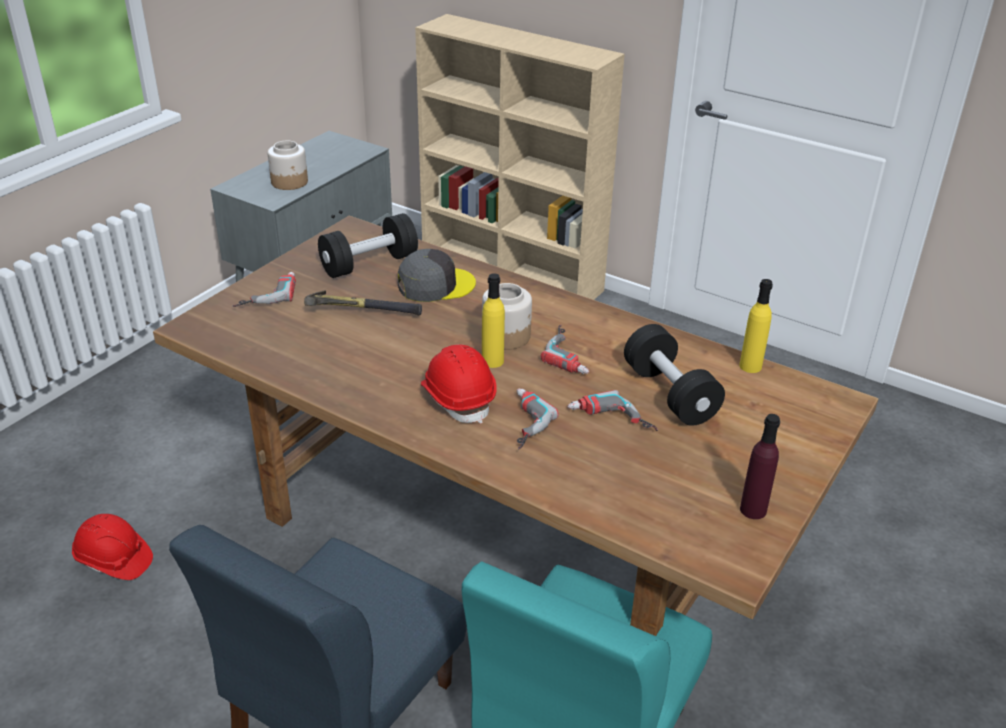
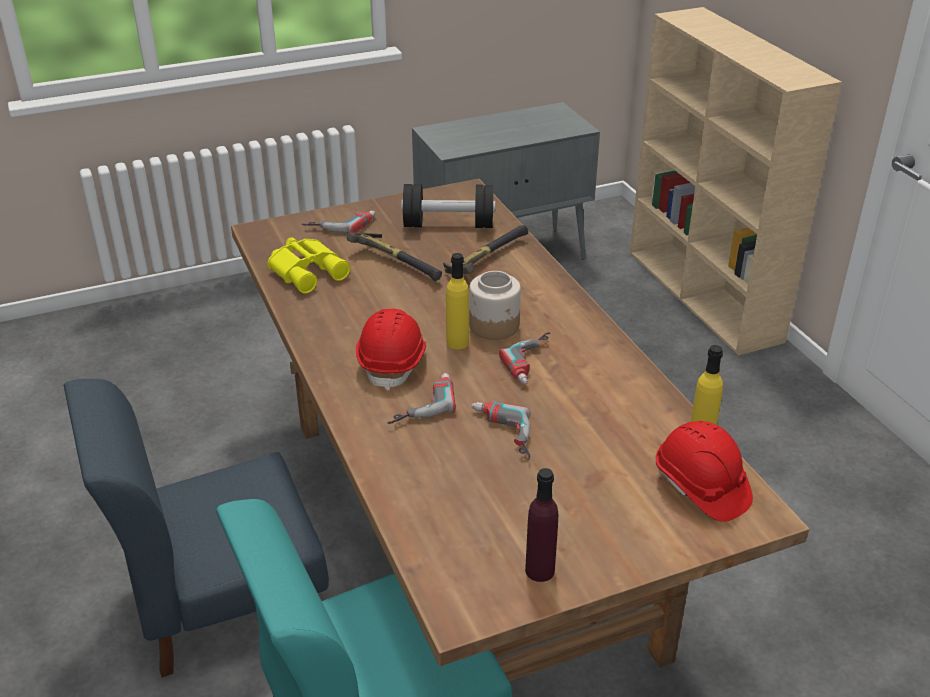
camera: 35 degrees right, 0 degrees up
red hard hat [72,514,153,580] -> red hard hat moved to [656,421,753,522]
jar [267,140,308,190] -> none
grey cap [398,249,476,302] -> hammer [443,225,528,274]
black dumbbell [624,324,725,426] -> none
none -> yellow binoculars [267,238,350,293]

